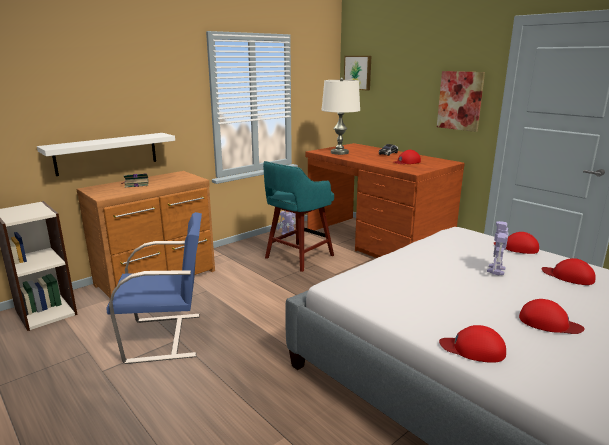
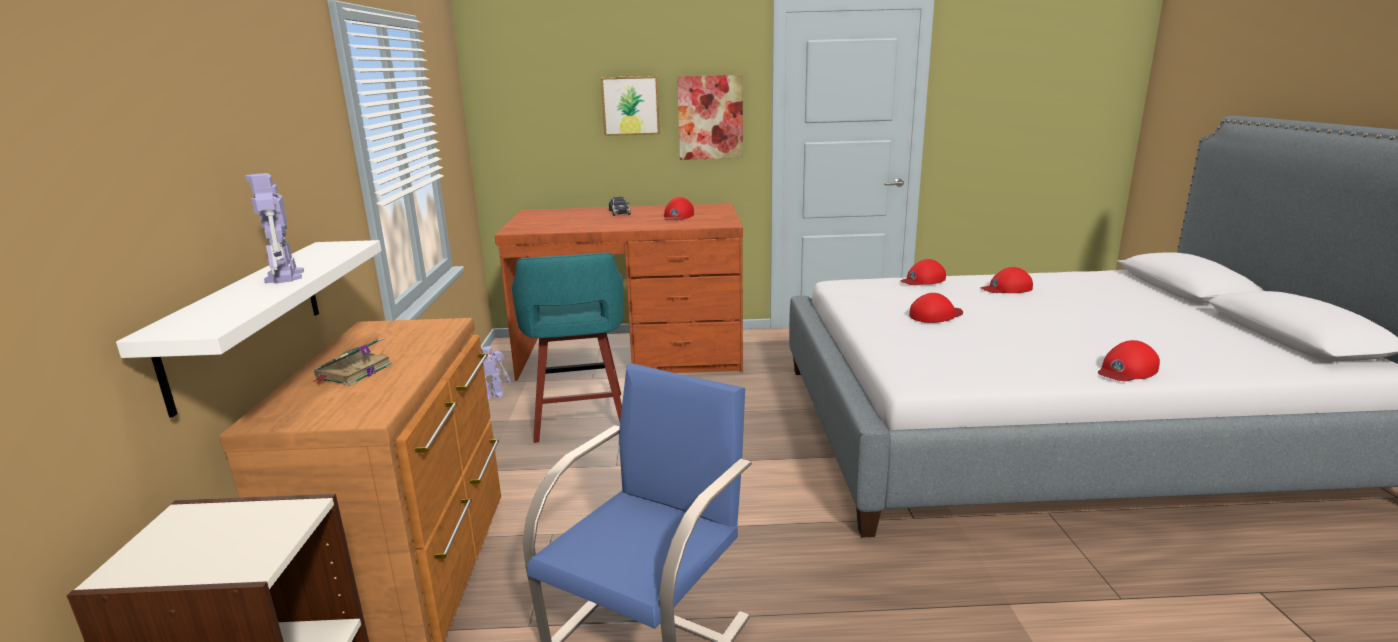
camera: 50 degrees left, 0 degrees up
white table lamp [321,78,360,155] -> none
picture [344,56,371,90] -> picture moved to [601,76,660,136]
toy robot [487,221,509,276] -> toy robot moved to [245,173,304,283]
red cap [519,299,585,334] -> red cap moved to [909,293,963,323]

